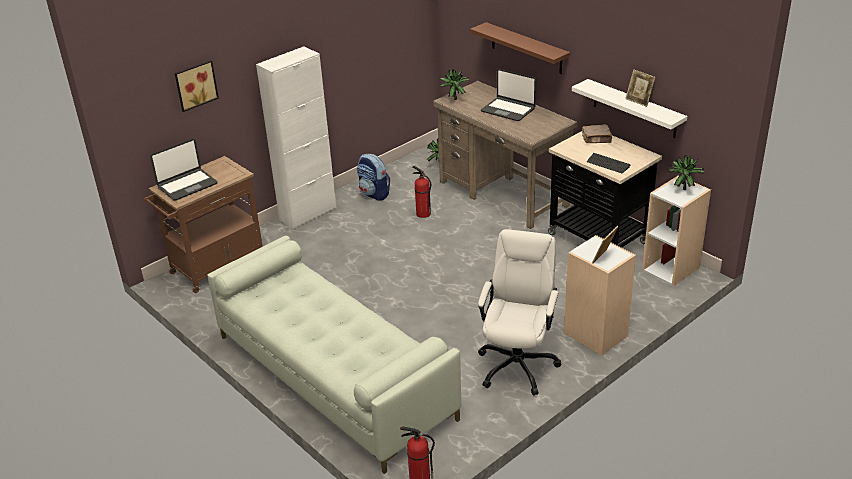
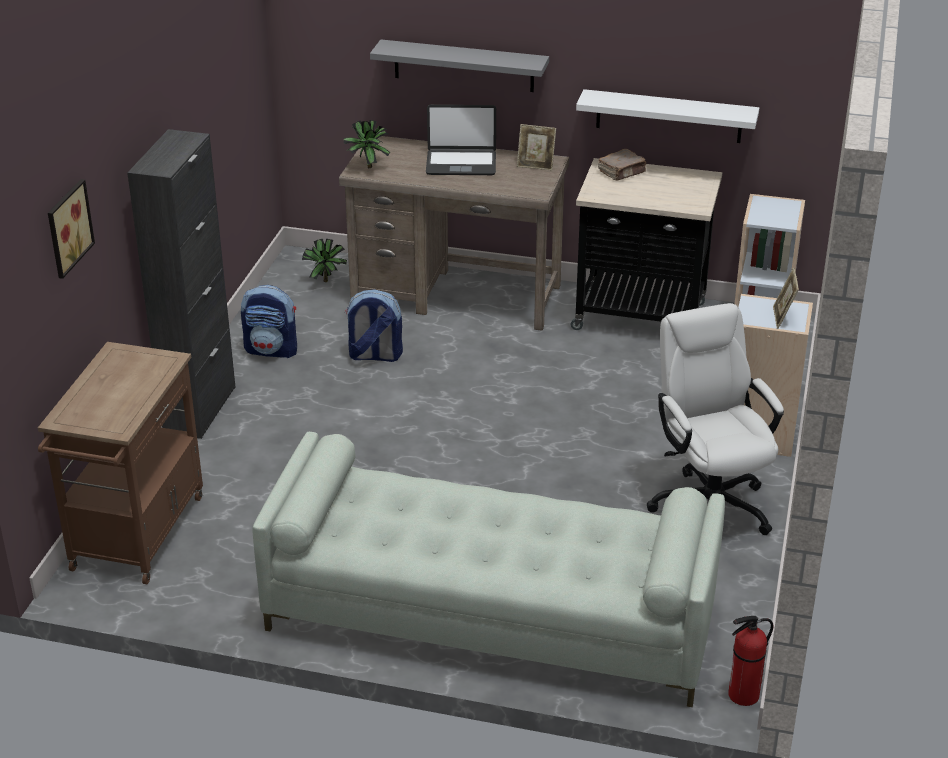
camera: 35 degrees left, 0 degrees up
laptop [150,139,218,201] -> none
white cabinet [256,46,337,229] -> black cabinet [127,129,236,439]
fire extinguisher [412,166,431,218] -> backpack [345,289,403,362]
brown shelf [470,22,570,74] -> grey shelf [370,40,549,92]
keyboard [587,153,631,173] -> none
picture frame [625,69,656,107] -> picture frame moved to [517,124,556,171]
potted plant [668,155,704,190] -> none

